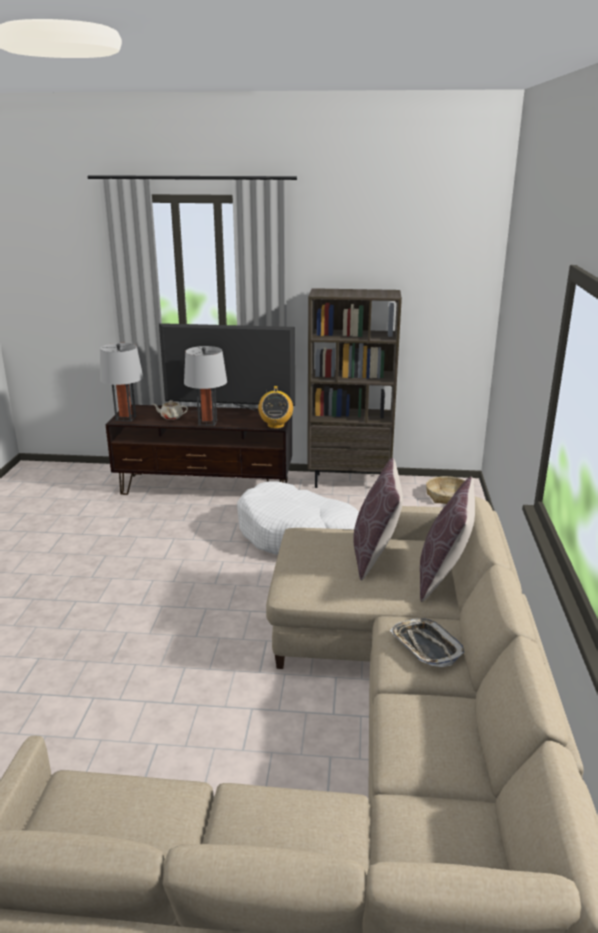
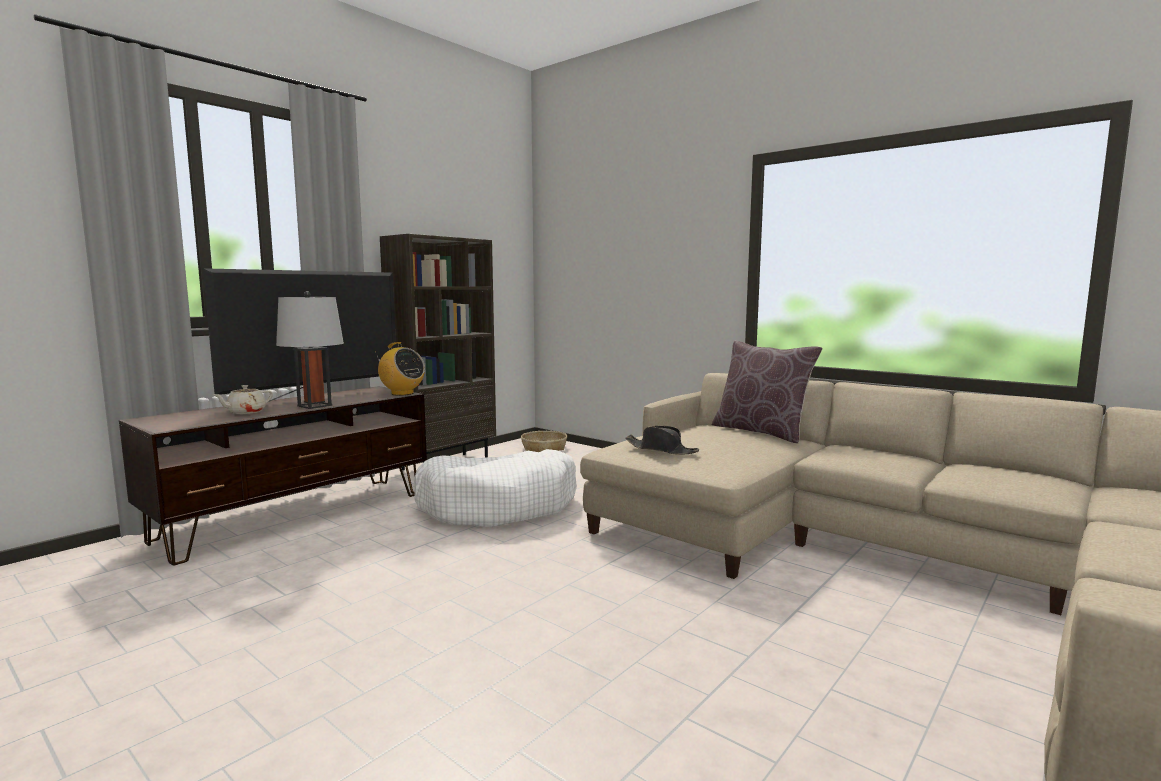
camera: 55 degrees left, 15 degrees down
grey table lamp [100,343,143,422] -> none
brown pillow [353,458,403,581] -> none
tray [390,618,465,667] -> none
none -> black hat [625,426,699,455]

